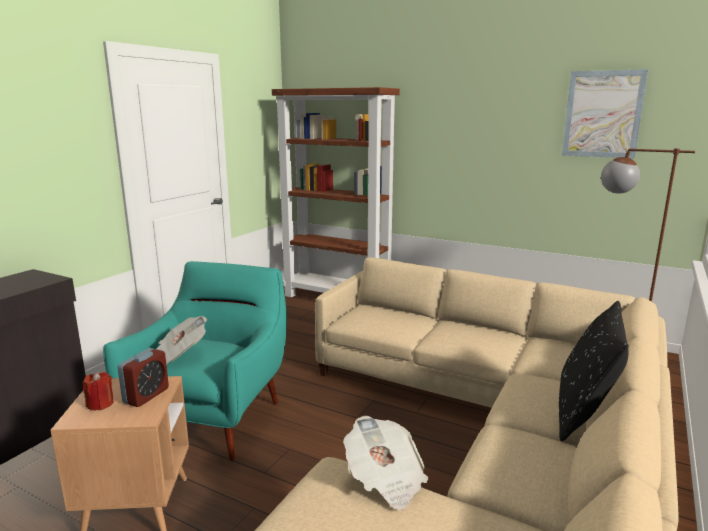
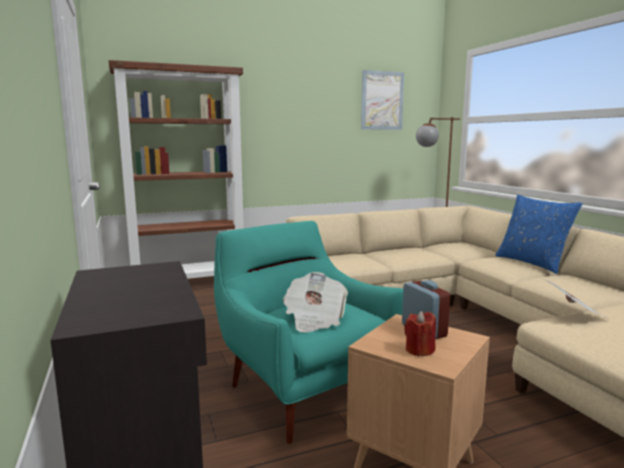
camera: 50 degrees left, 5 degrees down
black pillow [559,301,629,442] -> blue pillow [495,195,583,274]

